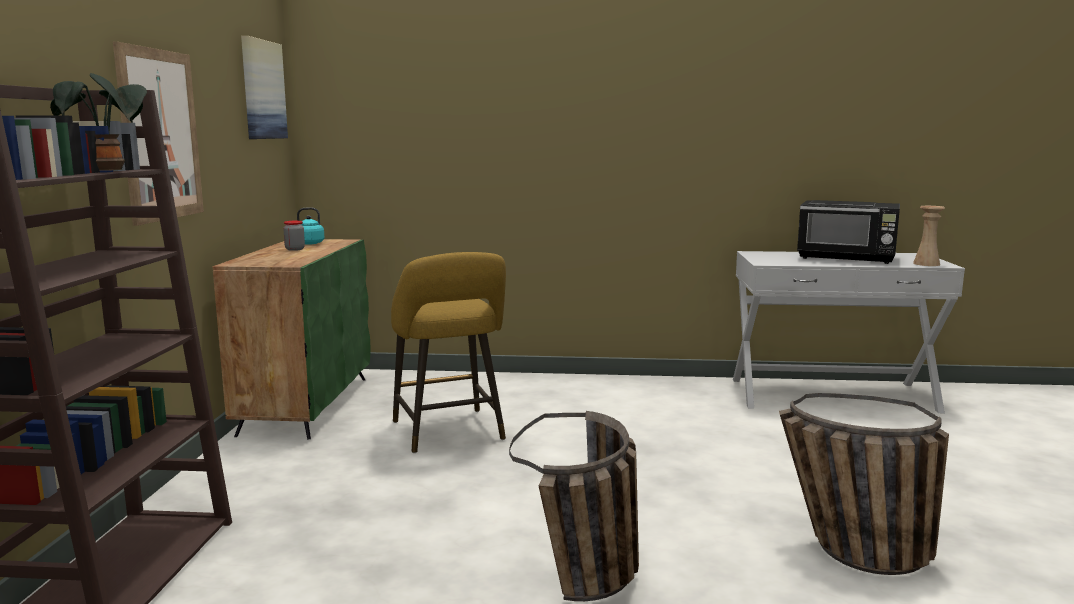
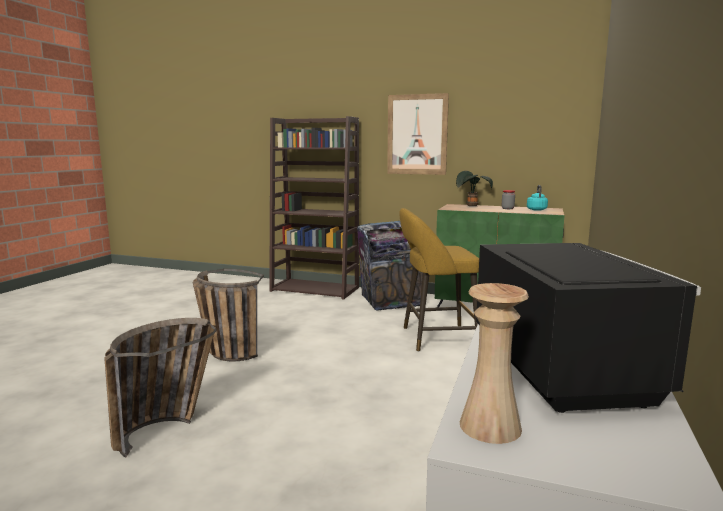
camera: 105 degrees right, 0 degrees up
potted plant [50,73,147,171] -> potted plant moved to [456,171,493,206]
picture [241,36,288,139] -> none
black microwave [797,200,900,264] -> black microwave turned 135 degrees clockwise [476,243,701,413]
none -> trash can [357,221,423,311]

